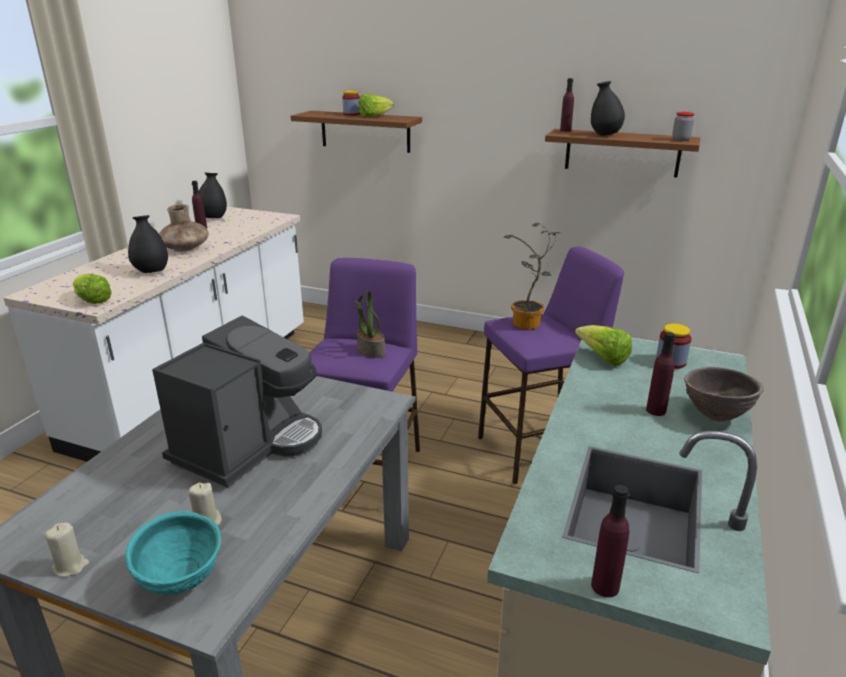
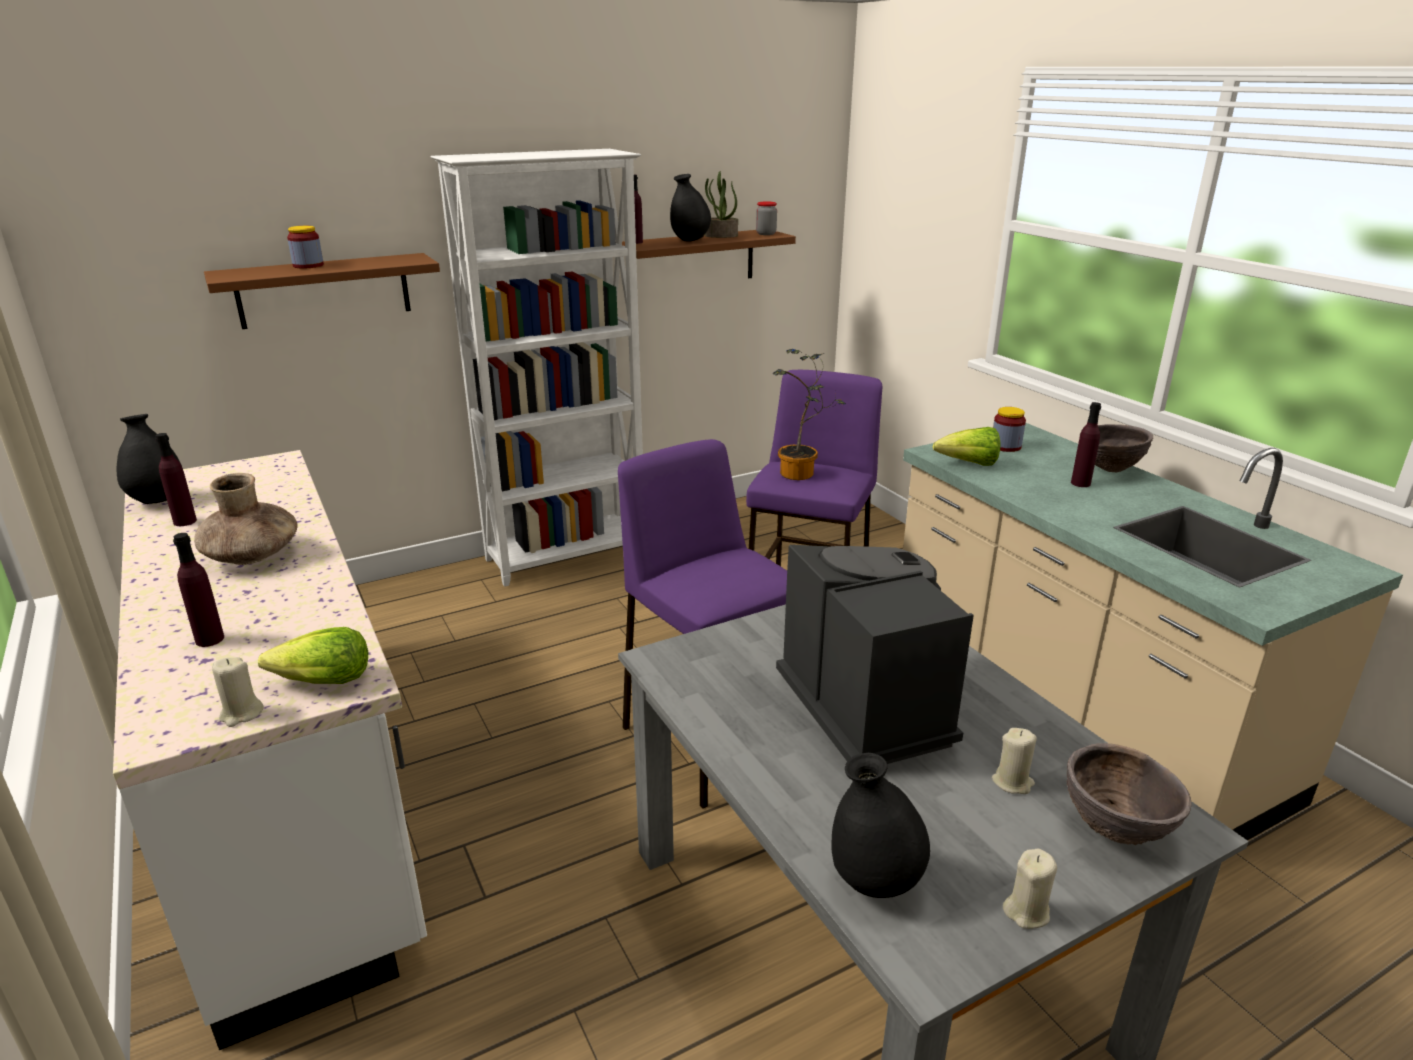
camera: 50 degrees left, 0 degrees up
turquoise bowl [125,511,221,595] -> brown bowl [1067,743,1192,845]
black vase [128,215,168,273] -> black vase moved to [832,753,930,898]
potted plant [355,291,385,358] -> potted plant moved to [705,171,738,238]
lettuce [358,94,394,117] -> none
purple bottle [591,485,629,597] -> purple bottle moved to [173,533,224,647]
none -> beige candle [212,657,264,727]
none -> white bookcase [430,149,643,587]

